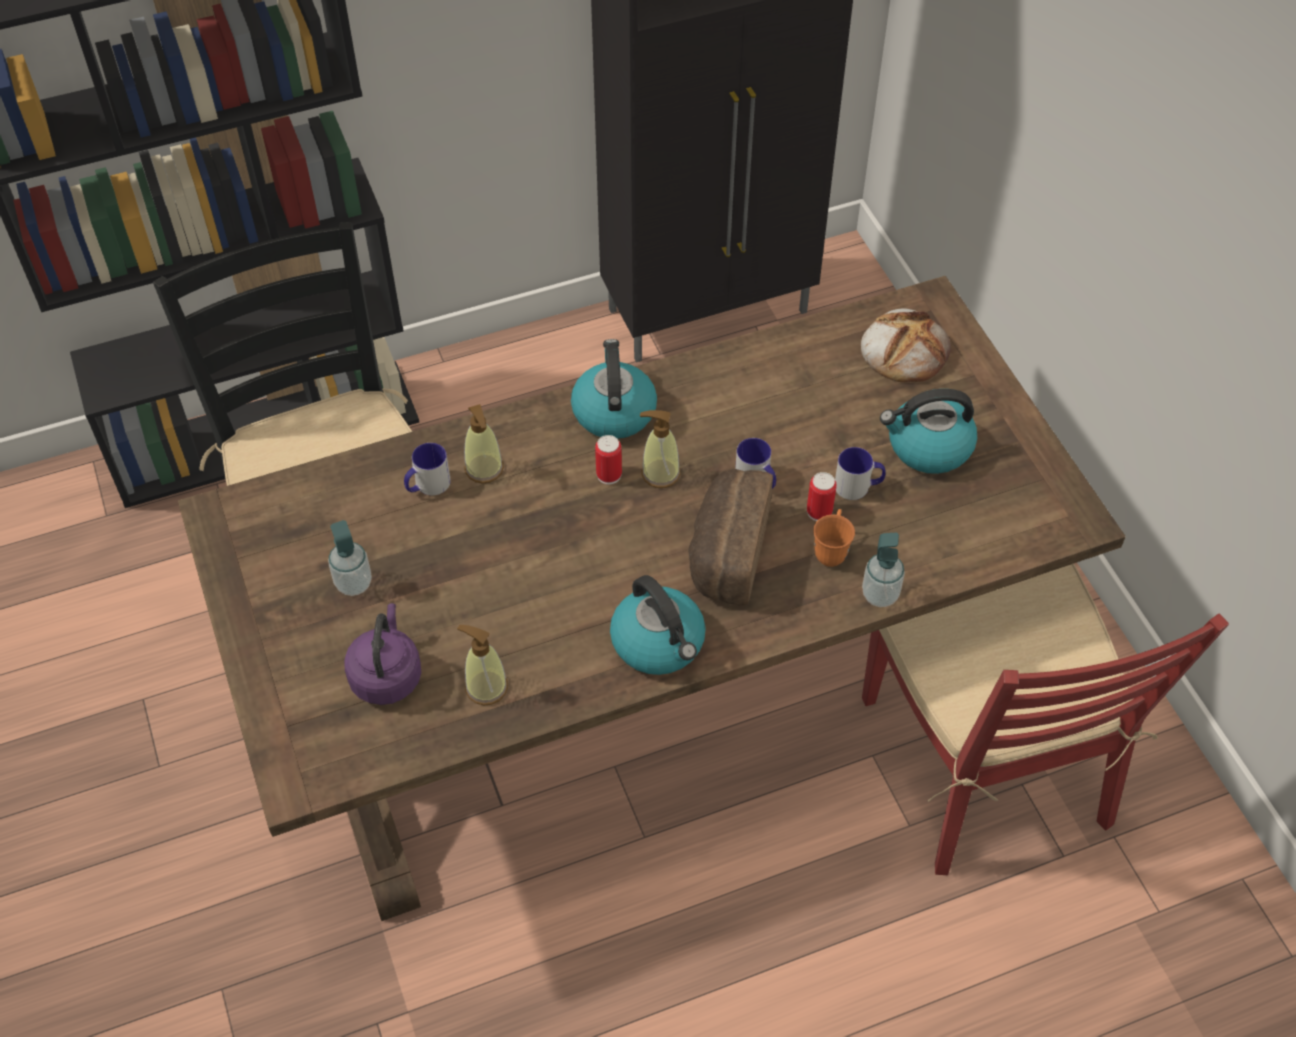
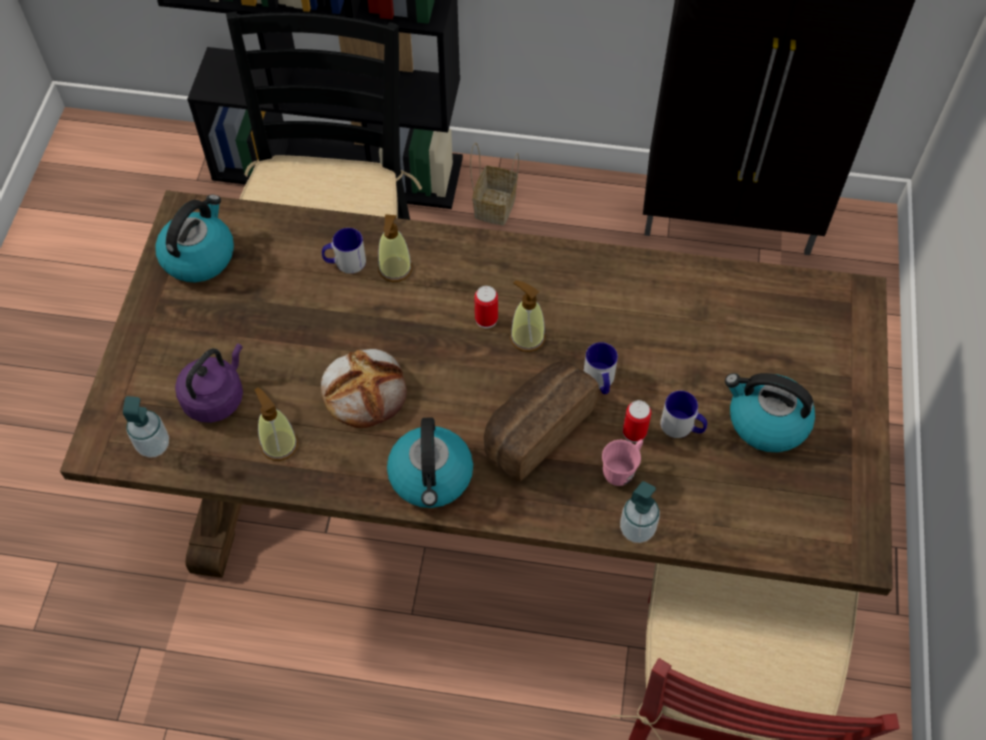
camera: 30 degrees right, 5 degrees up
soap dispenser [328,520,372,596] -> soap dispenser moved to [123,396,169,458]
kettle [571,339,657,439] -> kettle moved to [155,195,234,282]
orange mug [813,509,855,567] -> pink mug [602,439,643,486]
bread [861,309,951,382] -> bread moved to [321,349,407,428]
none -> basket [470,143,519,225]

